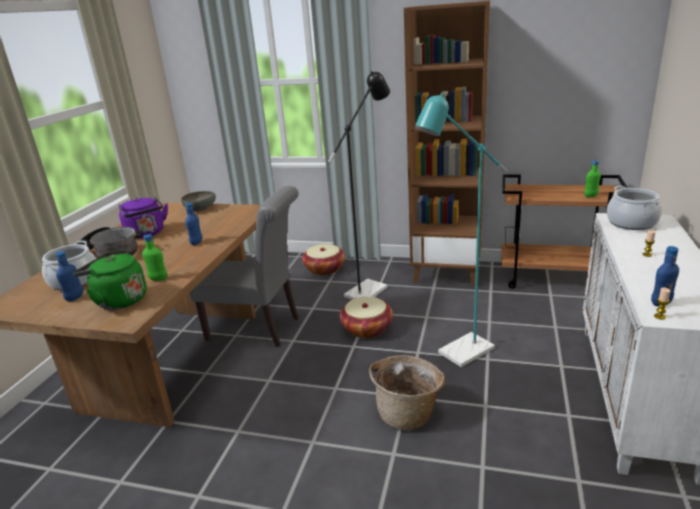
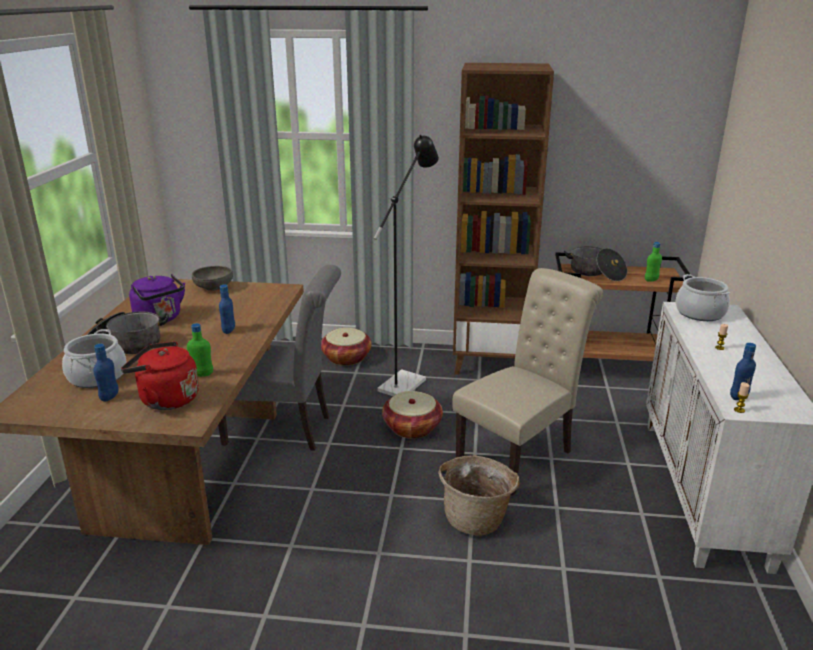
camera: 10 degrees left, 0 degrees up
green kettle [73,249,147,310] -> red kettle [121,341,199,410]
turquoise floor lamp [415,92,507,367] -> beige chair [452,268,603,496]
none -> cooking pot [564,246,627,281]

